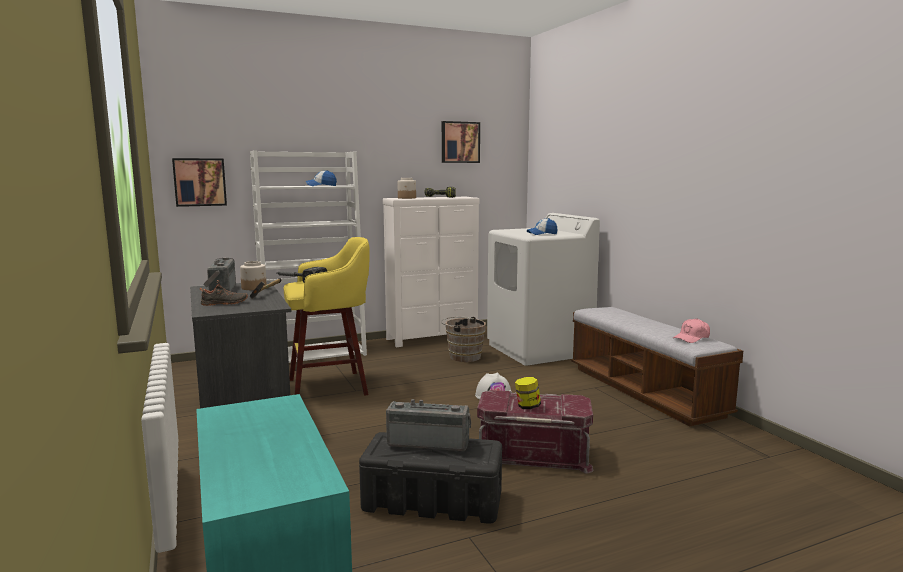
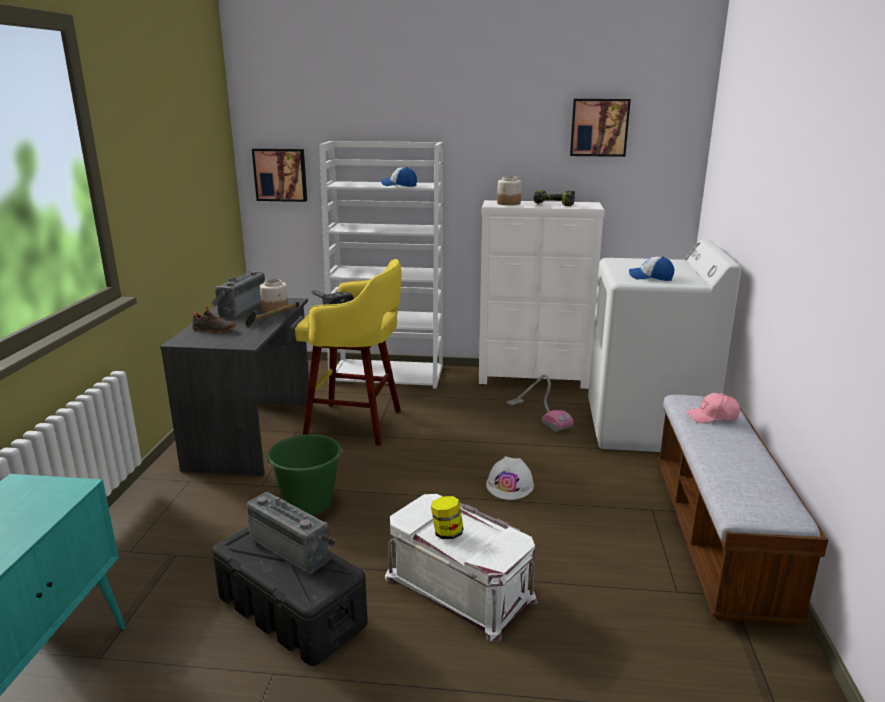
camera: 30 degrees right, 10 degrees up
brown bucket [441,317,486,362] -> vacuum cleaner [507,374,574,432]
red storage box [477,390,594,474] -> white storage box [385,494,538,642]
pink cap [673,318,710,343] -> pink cap moved to [686,393,740,423]
none -> green bucket [266,434,343,515]

